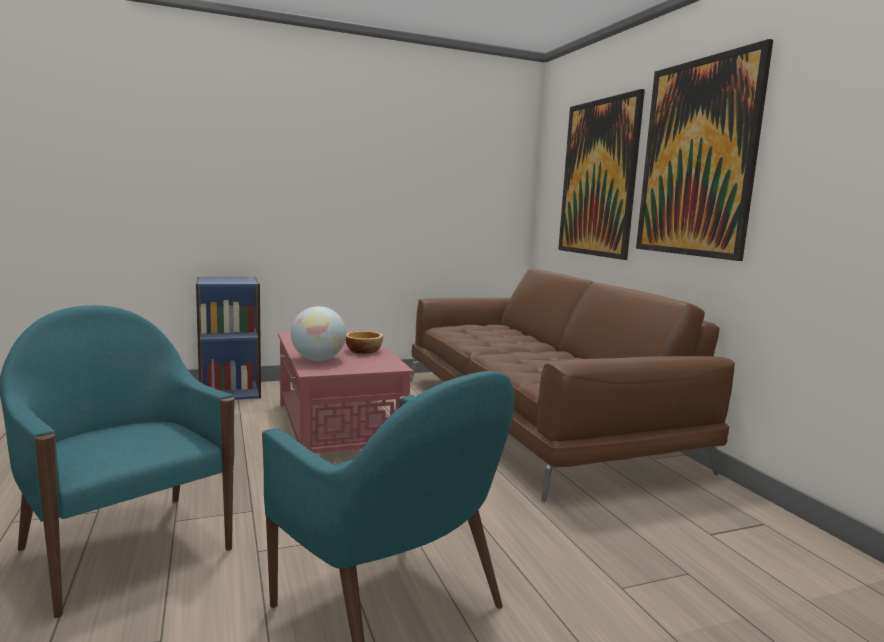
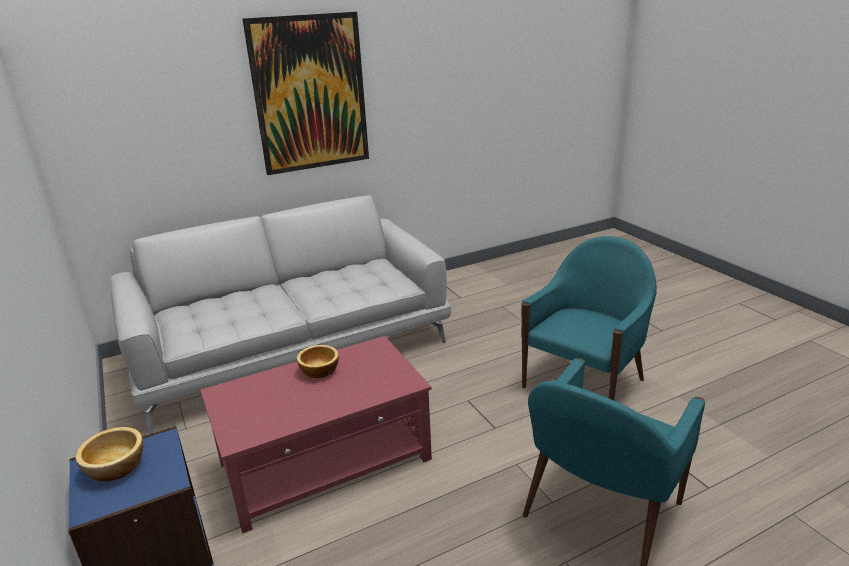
camera: 95 degrees left, 15 degrees up
globe [291,306,346,361] -> none
brown sofa [410,268,735,502] -> grey sofa [110,196,451,435]
picture [558,89,645,260] -> none
none -> bowl [75,427,143,482]

